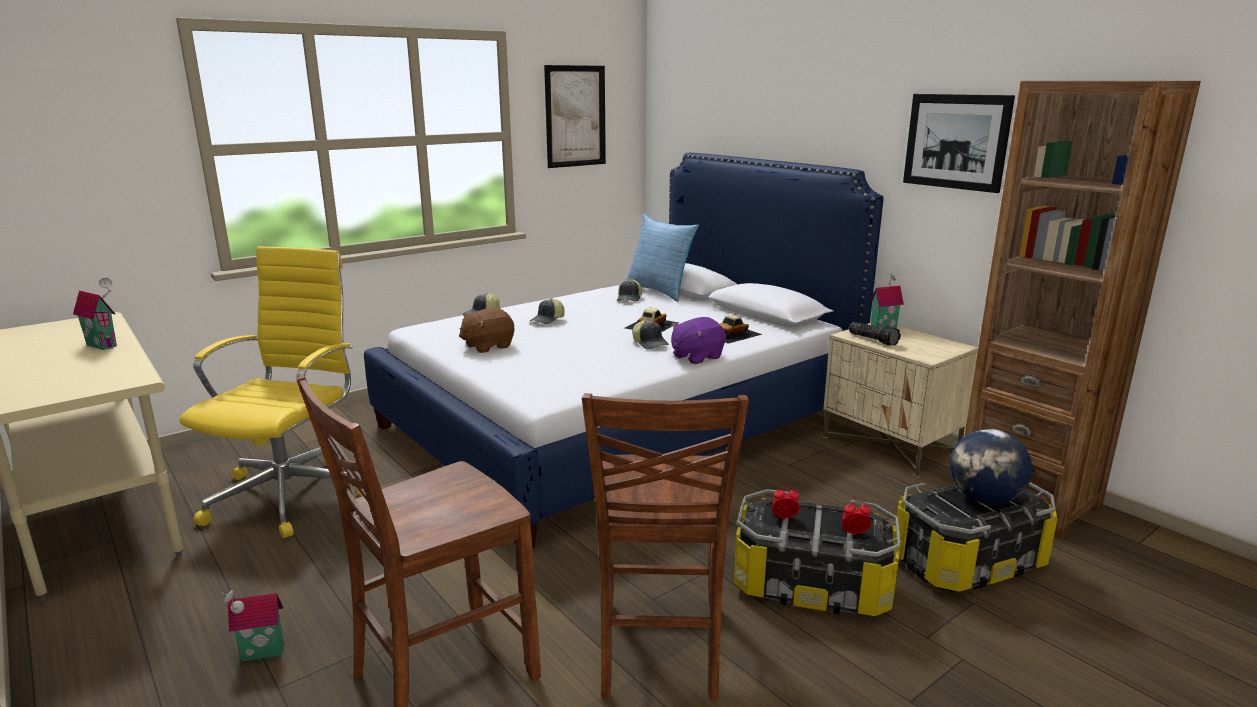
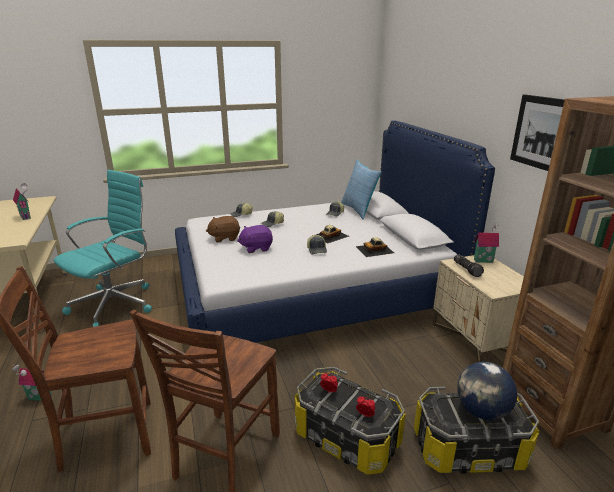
camera: 20 degrees right, 5 degrees up
yellow office chair [180,246,363,538] -> turquoise office chair [54,170,152,327]
picture [544,65,606,168] -> none
purple plush toy [671,317,726,364] -> purple plush toy moved to [237,225,273,253]

